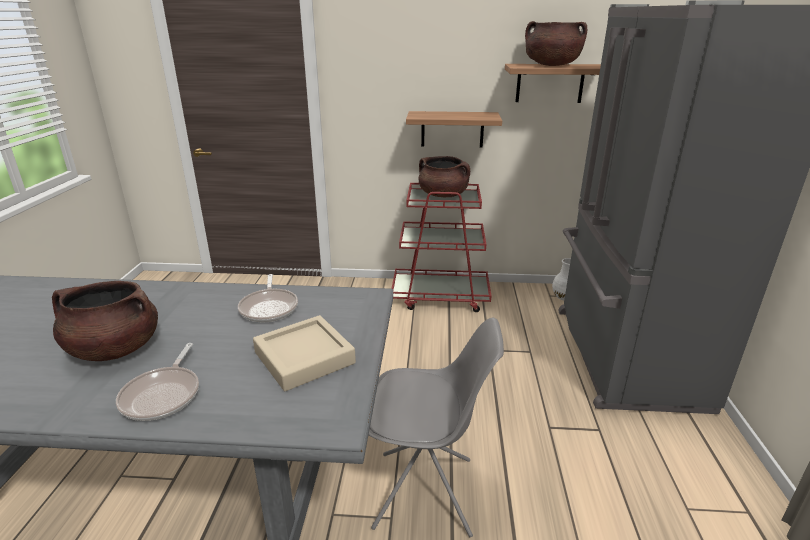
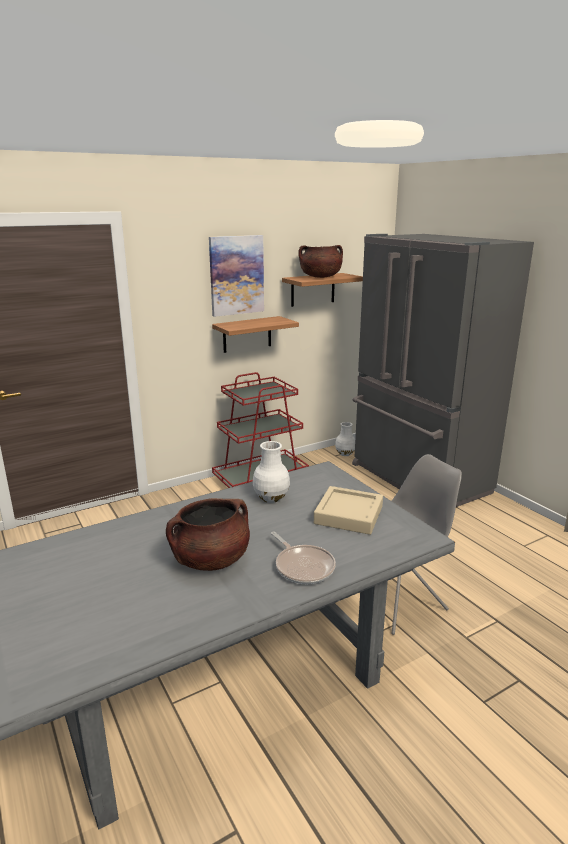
camera: 35 degrees left, 5 degrees down
frying pan [238,274,298,322] -> white vase [253,441,290,503]
brown cooking pot [419,156,470,197] -> none
none -> picture [209,235,264,317]

